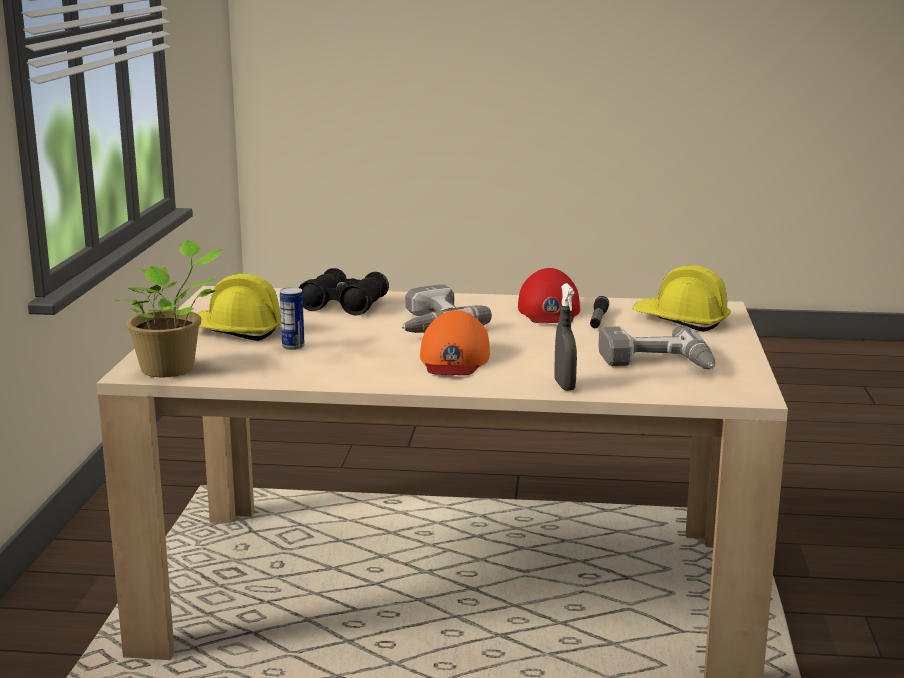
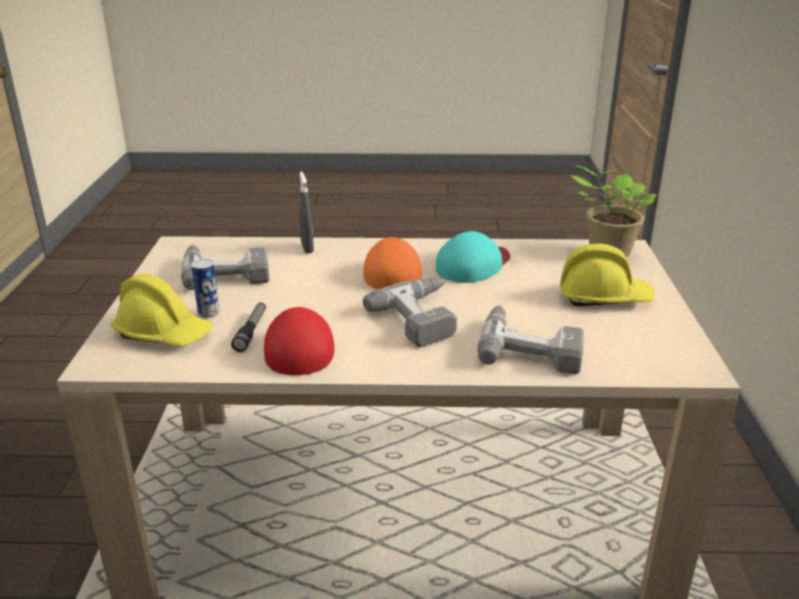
camera: 175 degrees right, 10 degrees up
can [280,287,305,350] -> can moved to [191,259,219,318]
black binoculars [299,268,389,315] -> power drill [477,305,584,374]
none -> turquoise cap [436,231,510,283]

